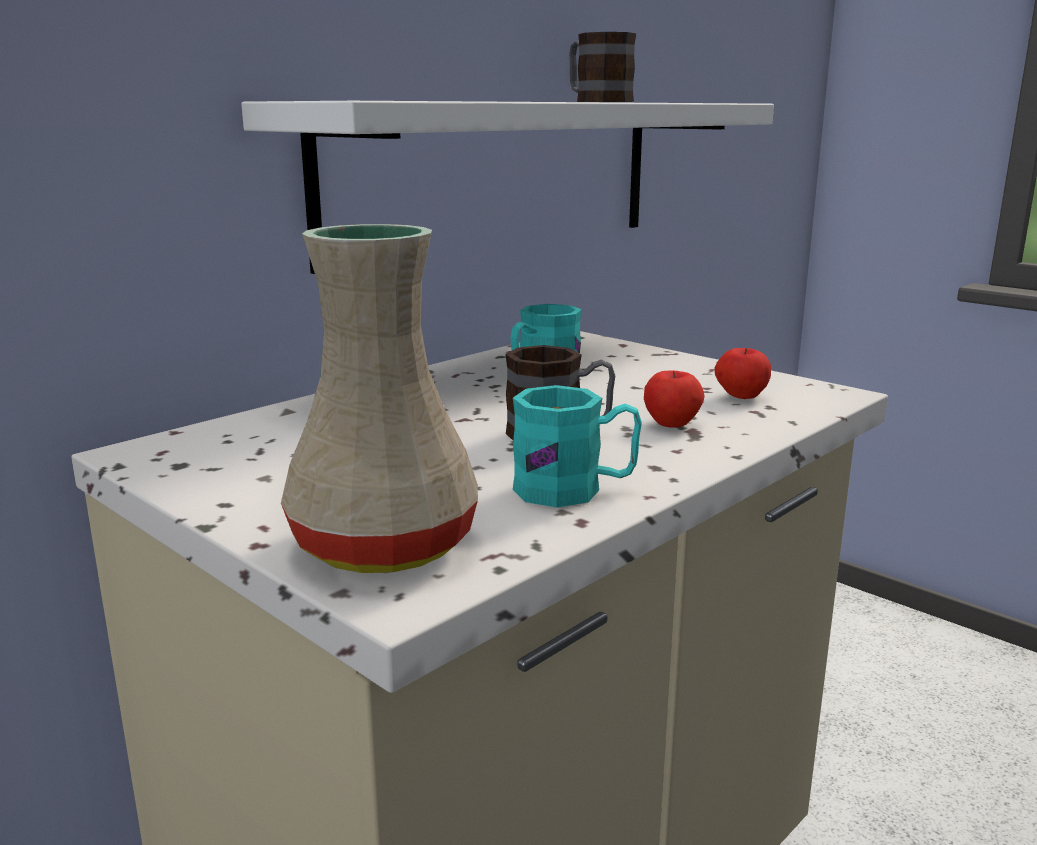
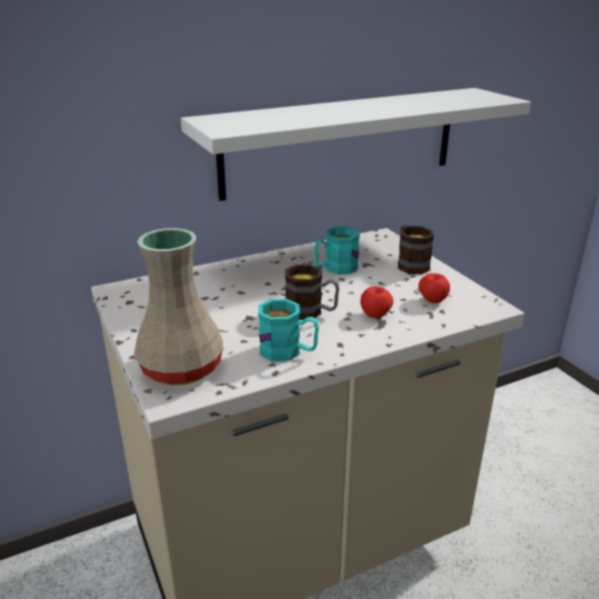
camera: 20 degrees right, 10 degrees up
mug [569,32,636,102] -> mug moved to [398,225,434,274]

